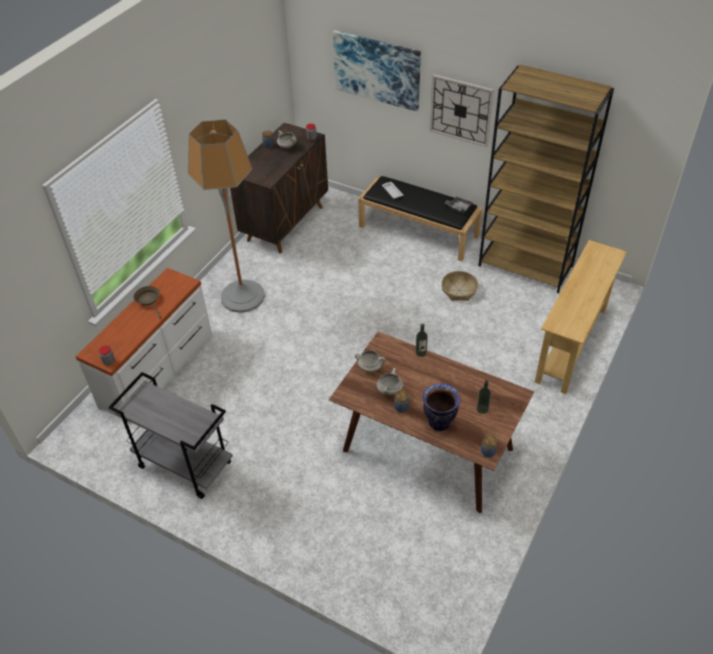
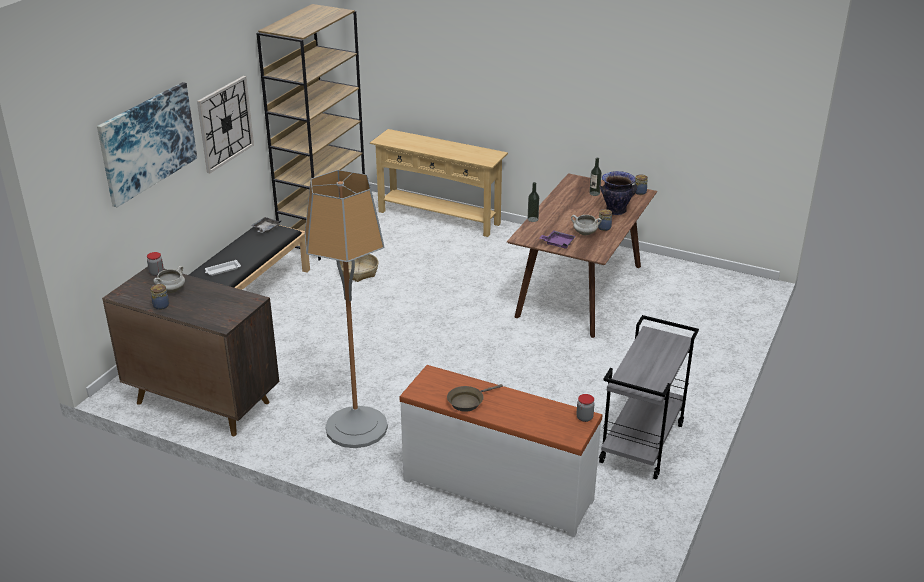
camera: 95 degrees left, 15 degrees down
white cooking pot [355,350,386,372] -> purple tray [540,230,576,249]

